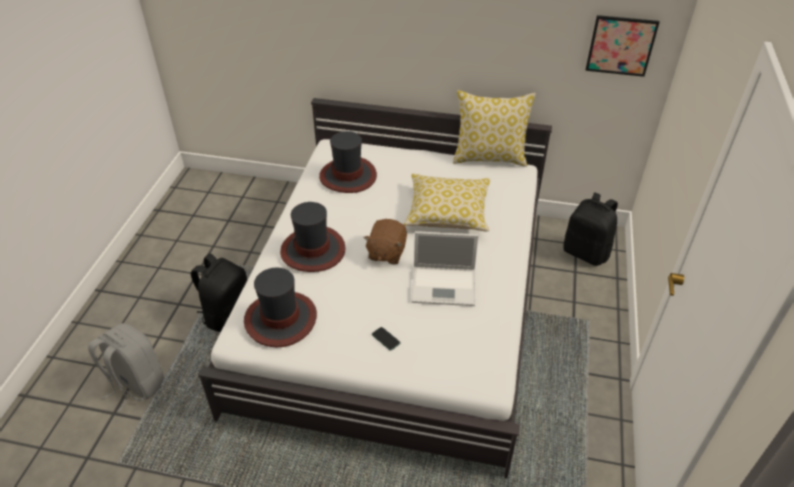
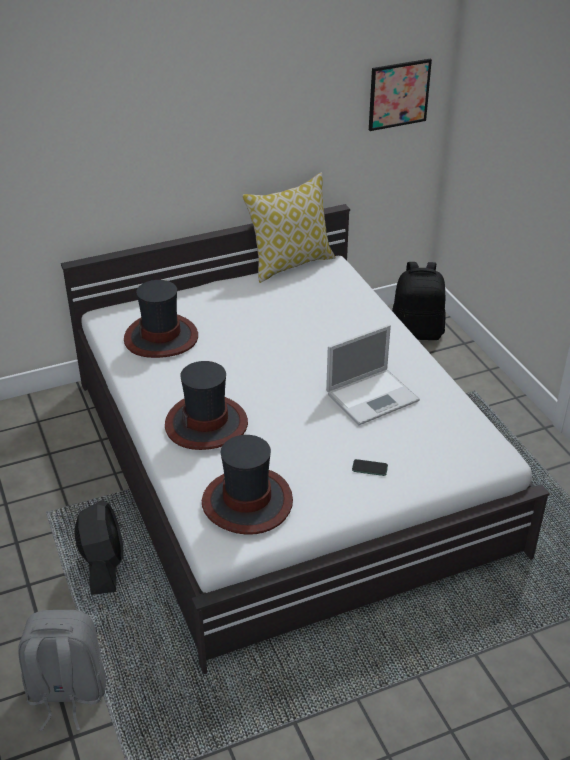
camera: 35 degrees left, 5 degrees down
black backpack [191,253,247,332] -> black fan [74,501,124,595]
brown plush toy [364,219,407,265] -> none
pillow [404,174,491,231] -> none

